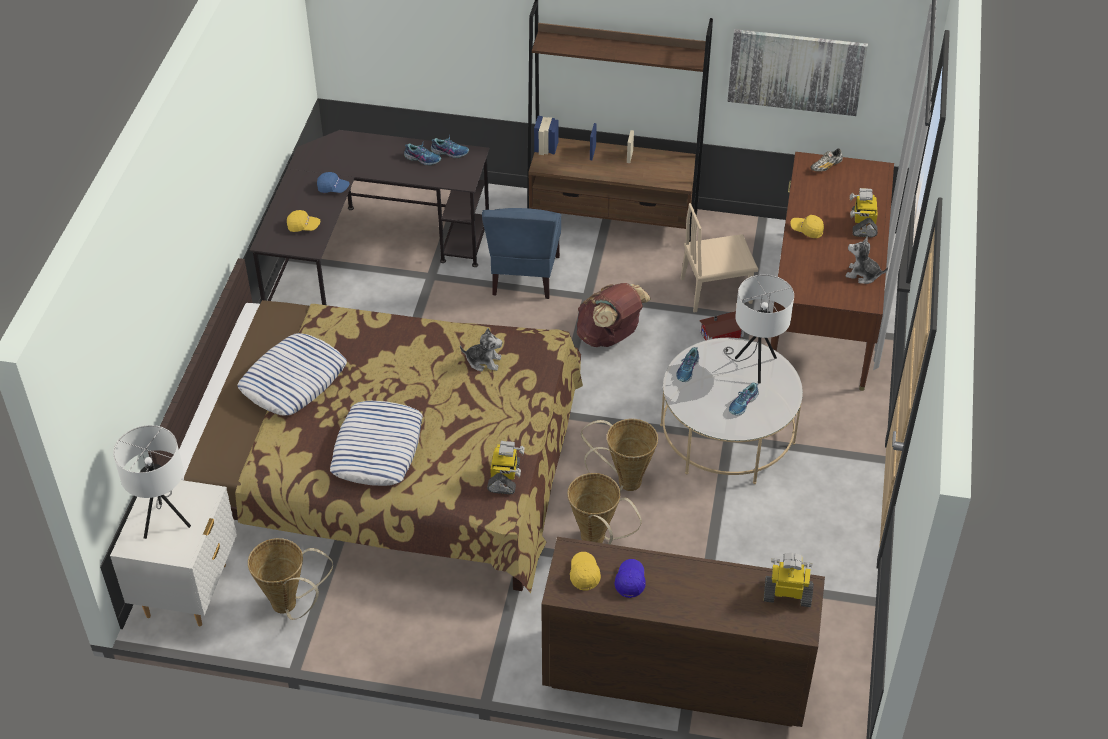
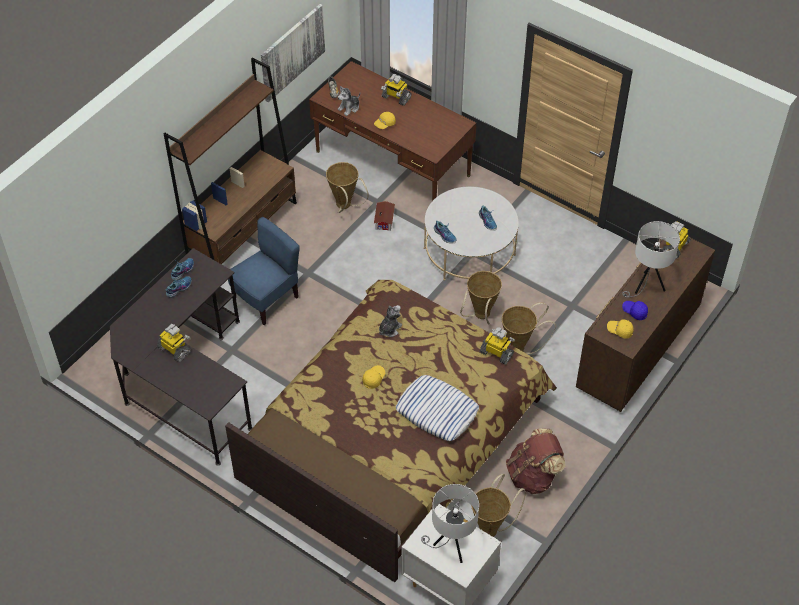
camera: 65 degrees left, 5 degrees up
pillow [238,333,347,416] -> none
yellow cap [287,210,320,232] -> yellow cap moved to [362,365,385,389]
blue cap [317,172,350,193] -> toy robot [157,324,191,362]
blue chair [482,208,561,299] -> blue chair turned 75 degrees counterclockwise [228,217,300,325]
brown backpack [577,283,651,347] -> brown backpack moved to [506,428,565,494]
beige chair [681,203,758,312] -> basket [326,162,369,213]
white table lamp [723,274,794,384] -> white table lamp moved to [622,221,680,297]
plush toy [846,237,888,284] -> plush toy moved to [338,86,360,116]

